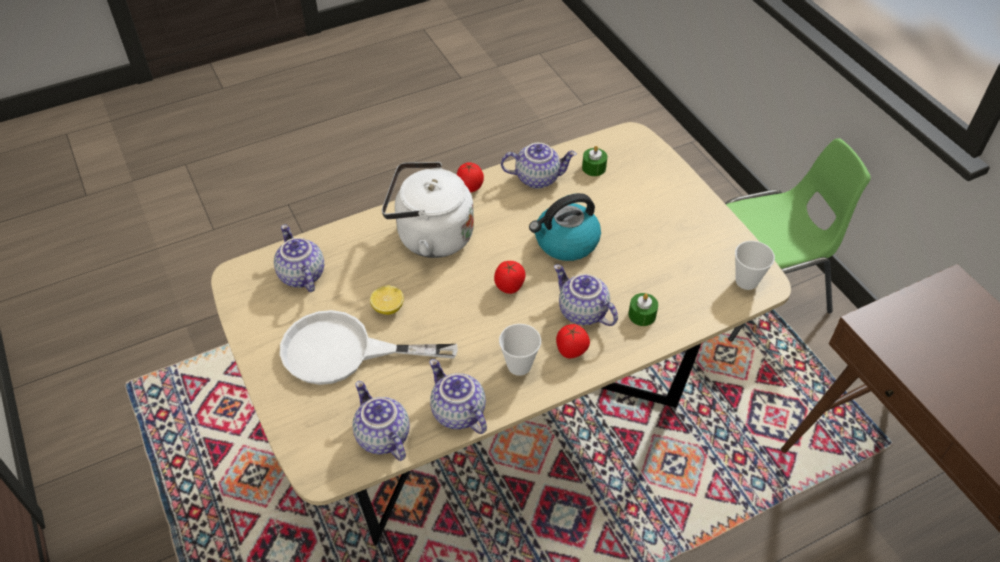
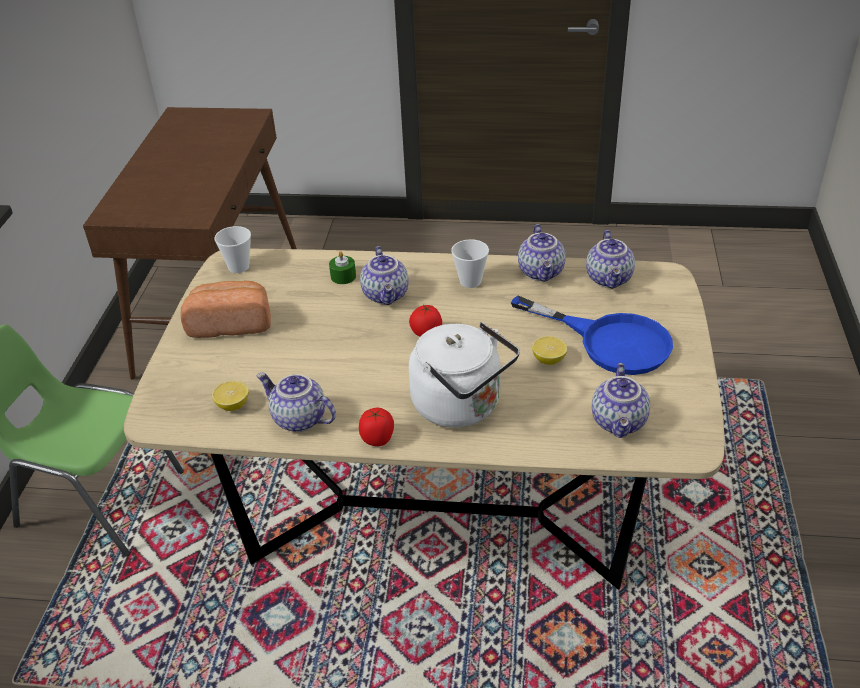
camera: 145 degrees left, 10 degrees down
white frying pan [280,310,458,385] -> blue frying pan [511,296,673,375]
kettle [529,193,601,261] -> none
tomato [556,324,590,358] -> none
green candle [582,146,607,176] -> lemon [212,381,249,411]
none -> bread [181,281,271,338]

